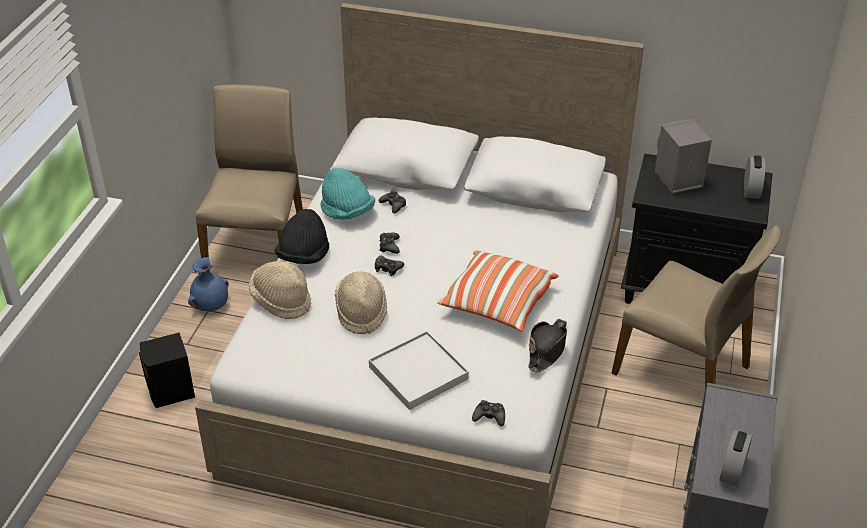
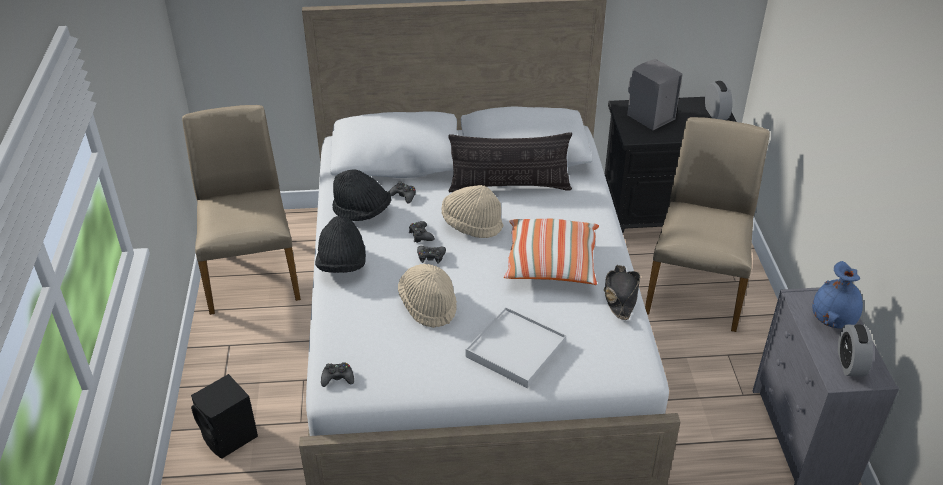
camera: 20 degrees left, 0 degrees up
blue vase [188,257,229,312] -> blue vase moved to [812,261,863,329]
beige hat [249,261,311,319] -> beige hat moved to [441,185,503,238]
turquoise hat [320,168,375,220] -> black hat [332,169,391,221]
black game controller [472,400,505,426] -> black game controller moved to [321,362,354,387]
beige chair [611,225,781,389] -> beige chair turned 90 degrees counterclockwise [645,117,770,332]
none -> pillow [448,132,572,192]

